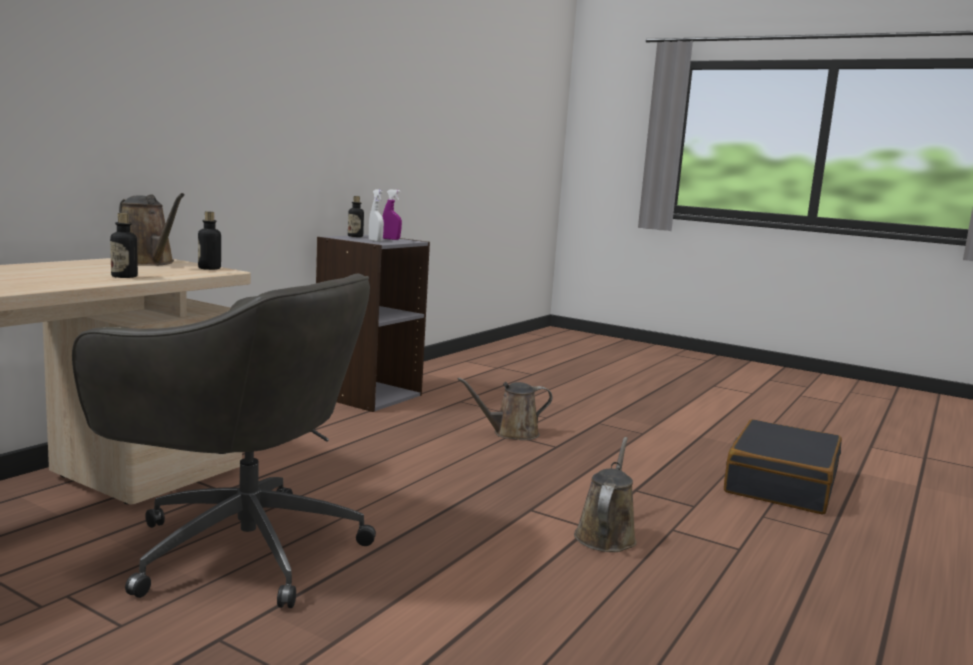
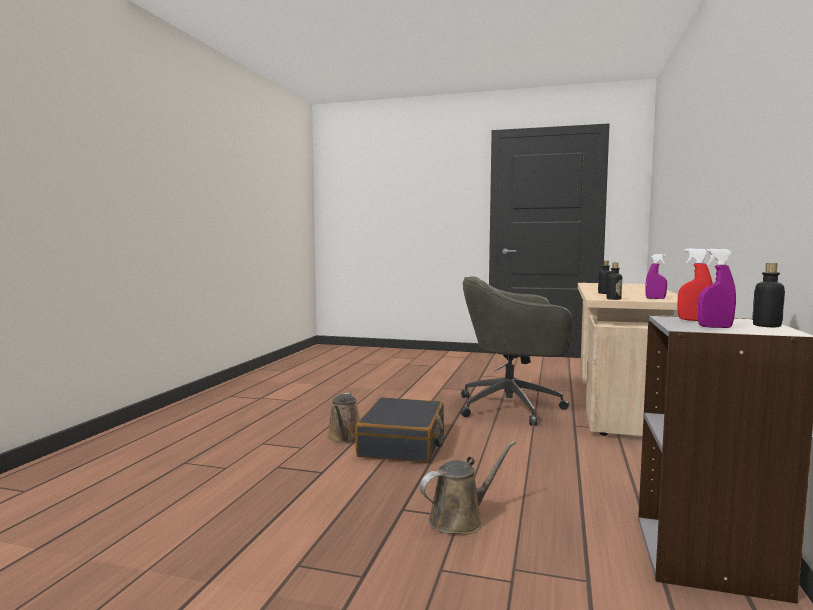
camera: 165 degrees right, 5 degrees down
brown watering can [119,193,185,266] -> purple spray bottle [645,254,667,299]
white spray bottle [369,189,384,242] -> red spray bottle [677,248,713,321]
black suitcase [724,419,842,515] -> black suitcase moved to [355,397,444,463]

